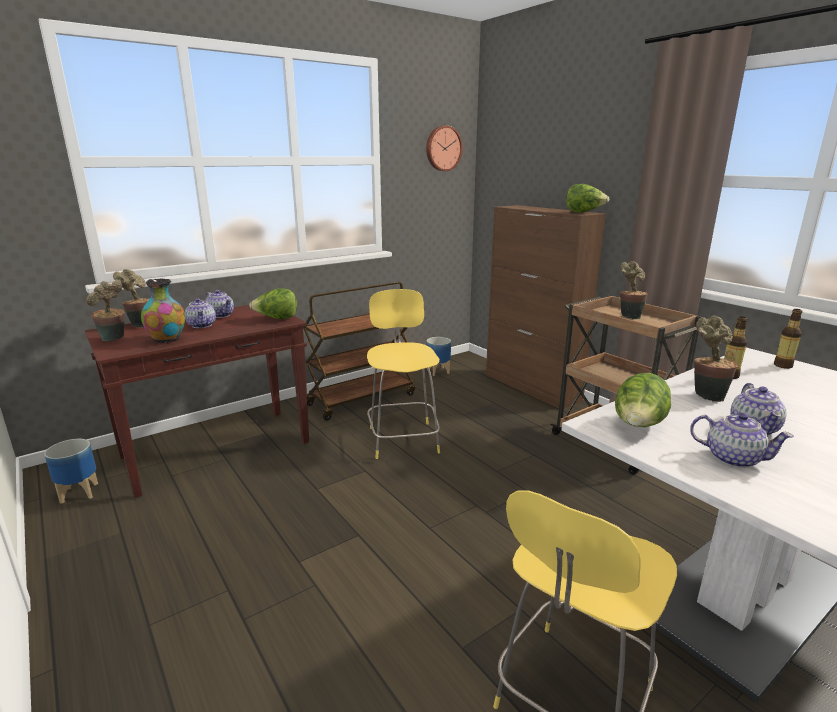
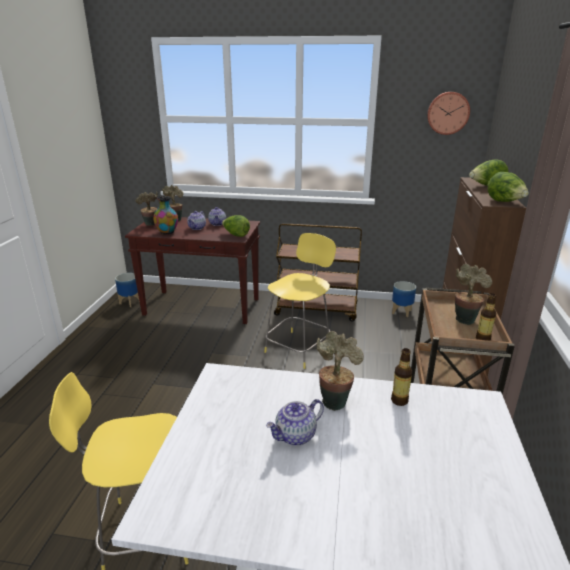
camera: 45 degrees right, 5 degrees up
lettuce [615,373,671,427] -> lettuce moved to [469,160,509,186]
teapot [690,413,794,468] -> none
bottle [774,309,802,369] -> bottle moved to [476,293,496,340]

